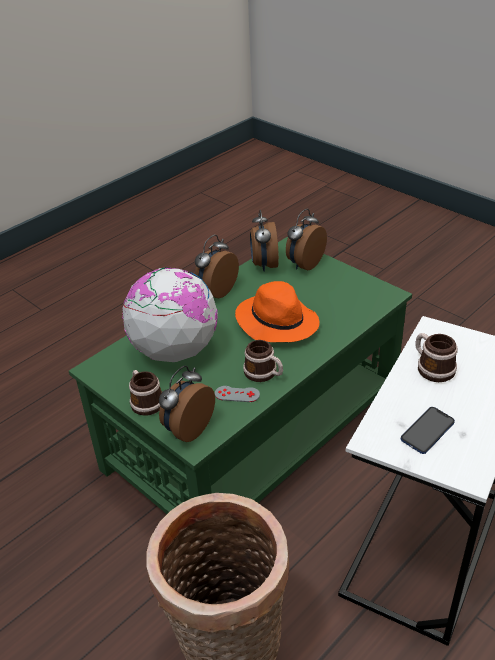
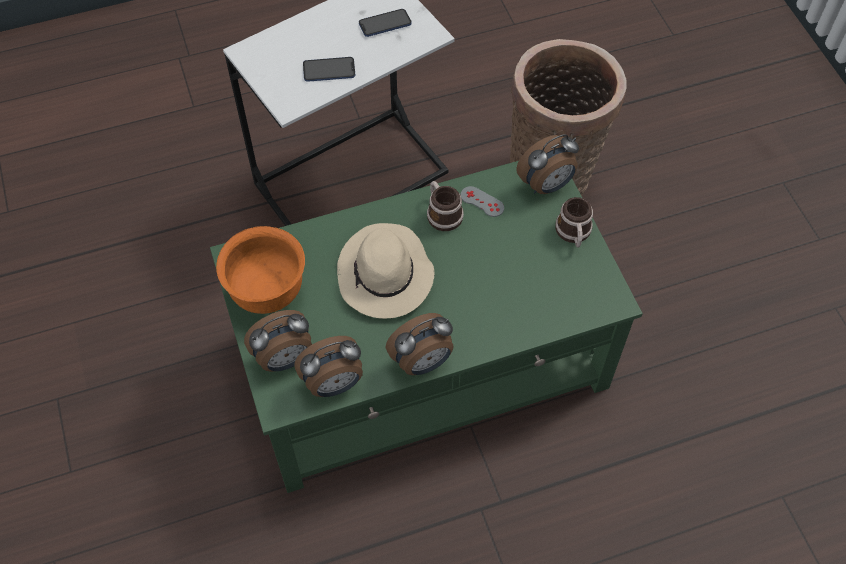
camera: 155 degrees left, 20 degrees up
globe [122,268,218,362] -> none
orange hat [235,281,320,342] -> beige hat [337,223,435,319]
alarm clock [250,210,279,272] -> alarm clock turned 45 degrees clockwise [294,336,363,397]
mug [415,333,457,382] -> phone [303,57,355,82]
none -> orange bowl [216,226,305,314]

